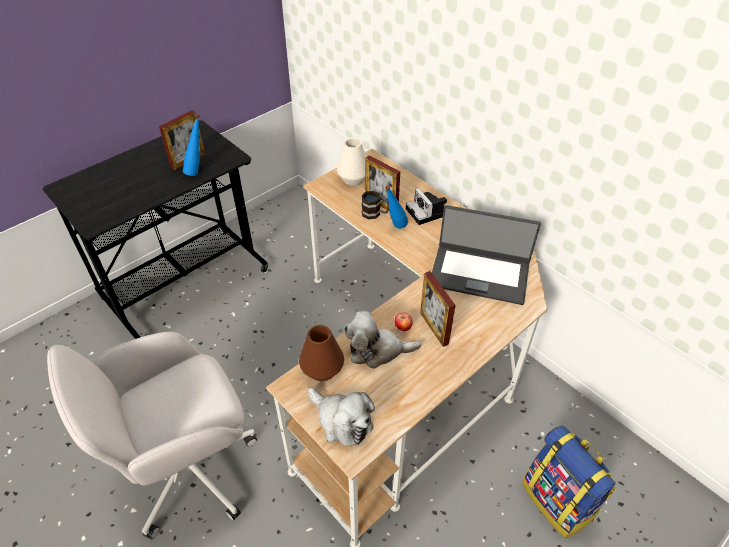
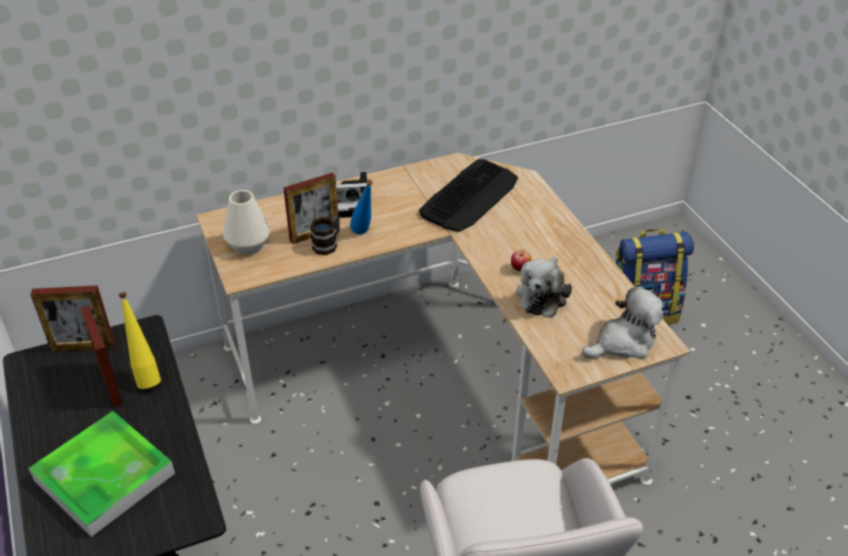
camera: 70 degrees left, 5 degrees down
blue bottle [183,114,200,176] -> yellow bottle [118,292,161,389]
brown vase [299,325,344,381] -> none
picture frame [420,271,456,347] -> picture frame moved to [30,285,115,352]
laptop [432,205,541,305] -> keyboard [419,159,518,232]
none -> tray [29,411,175,537]

